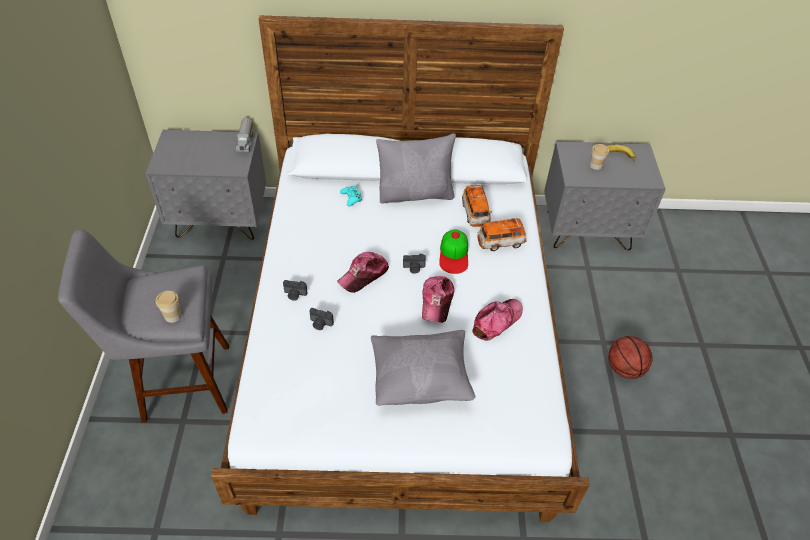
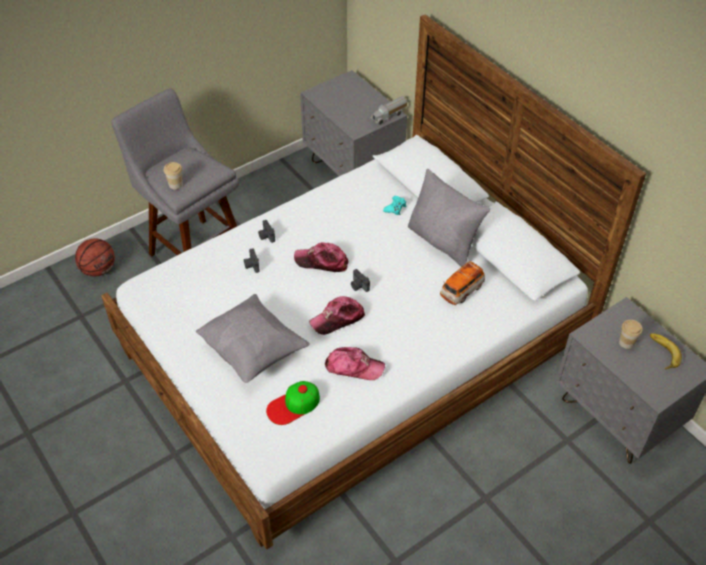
camera: 55 degrees right, 0 degrees up
cap [439,230,468,274] -> cap moved to [266,381,320,425]
toy car [477,218,527,251] -> none
basketball [608,336,652,379] -> basketball moved to [75,238,115,277]

